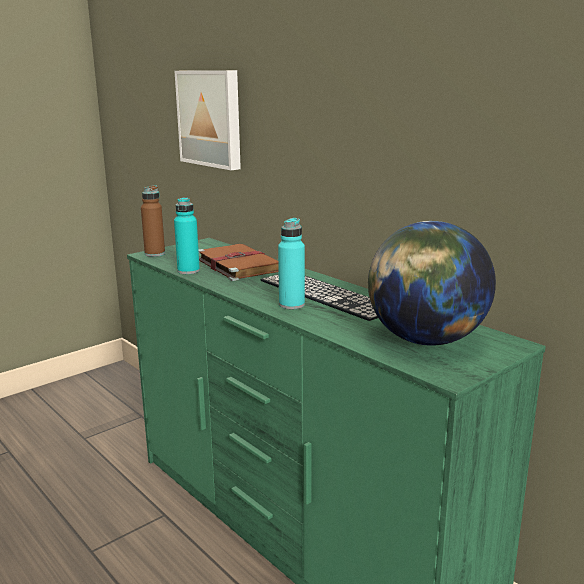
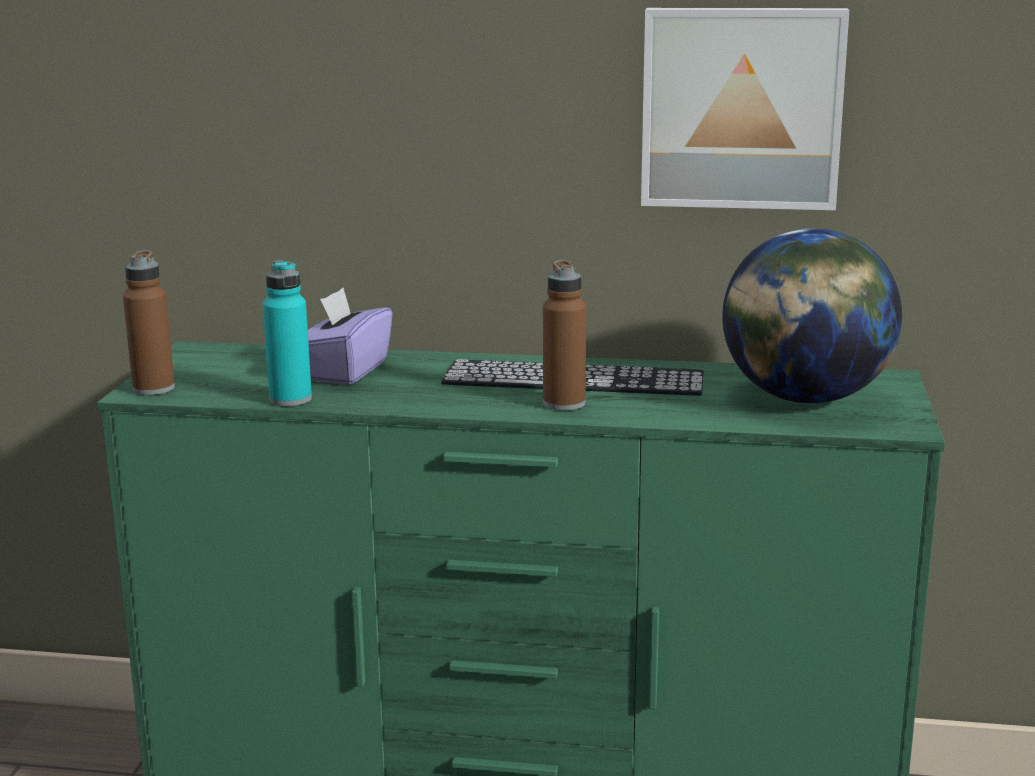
camera: 40 degrees left, 0 degrees up
picture [175,70,241,170] -> picture moved to [641,8,849,210]
brown book [199,244,279,281] -> purple tissue box [308,288,393,385]
turquoise bottle [278,218,305,309] -> brown bottle [543,260,586,411]

